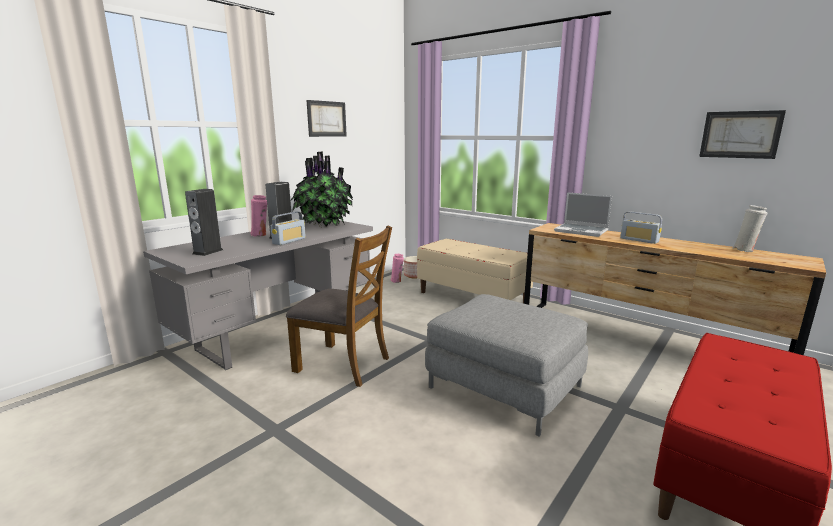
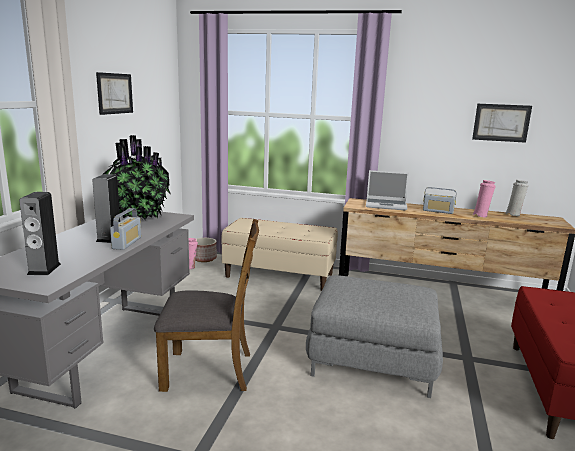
camera: 25 degrees left, 0 degrees up
pink vase [250,195,267,236] -> pink vase moved to [472,180,496,218]

